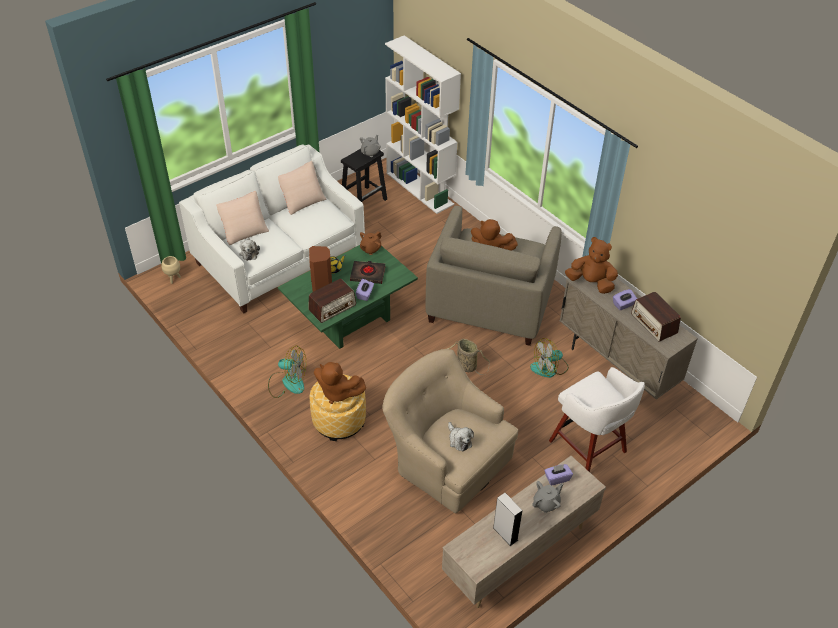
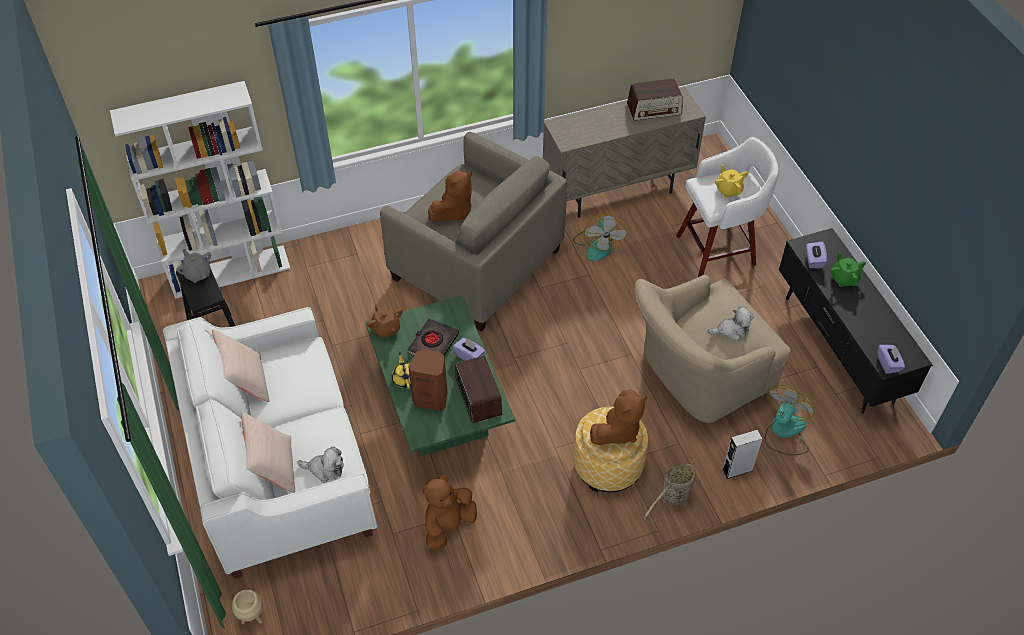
camera: 70 degrees left, 5 degrees up
fan [268,346,306,398] -> fan moved to [765,385,815,455]
basket [441,339,490,375] -> basket moved to [644,461,698,522]
beige tv stand [442,456,606,608] -> black tv stand [779,228,933,413]
grey speaker [493,493,523,546] -> grey speaker moved to [722,429,763,479]
grey teapot [532,481,563,513] -> green teapot [831,251,866,287]
brown plush toy [565,237,618,294] -> brown plush toy moved to [422,475,477,550]
purple tissue box [613,289,637,310] -> purple tissue box moved to [877,345,905,374]
none -> yellow teapot [715,164,748,198]

